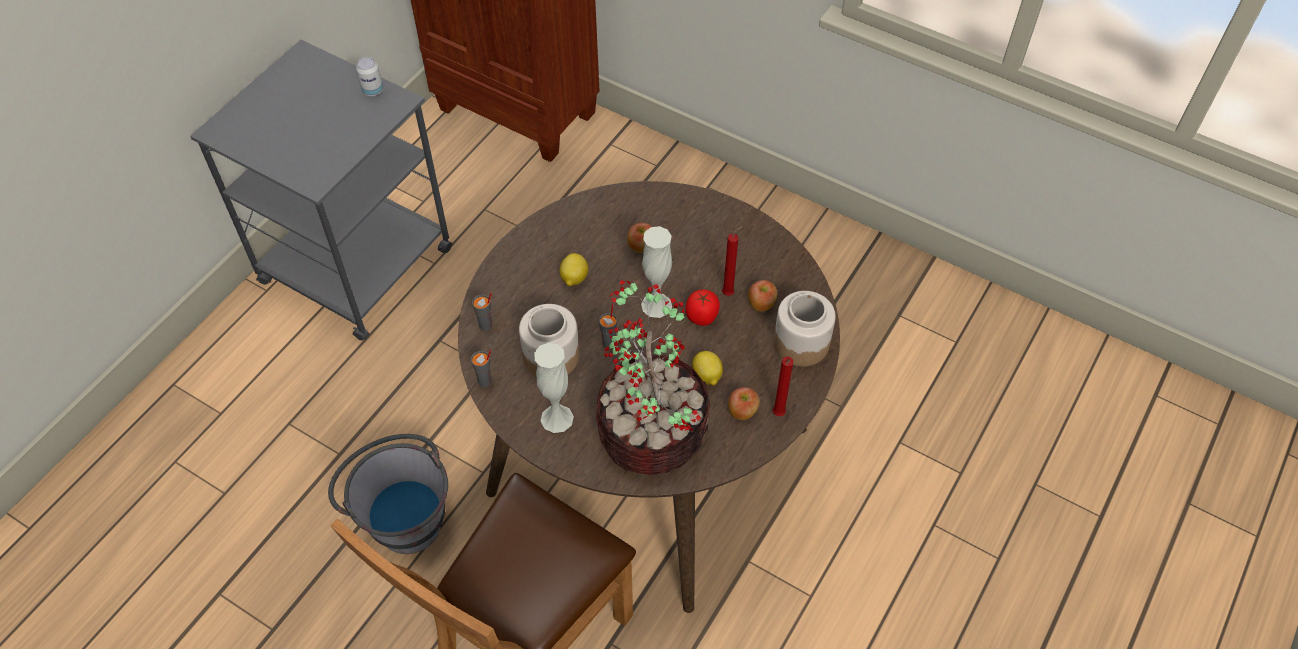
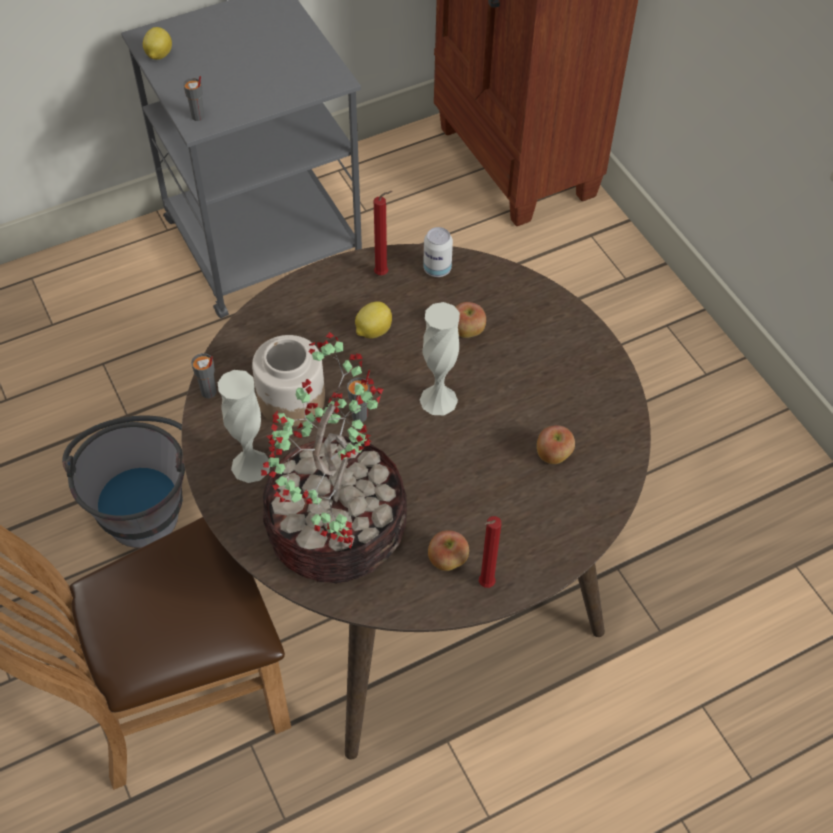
camera: 30 degrees right, 0 degrees up
can [356,57,383,96] -> can moved to [423,227,453,277]
grey cup [472,293,492,331] -> grey cup moved to [183,76,205,121]
tomato [685,289,720,326] -> none
lemon [692,351,723,386] -> lemon moved to [143,27,172,60]
red candle [722,226,742,296] -> red candle moved to [374,191,393,275]
jar [774,291,836,367] -> none

